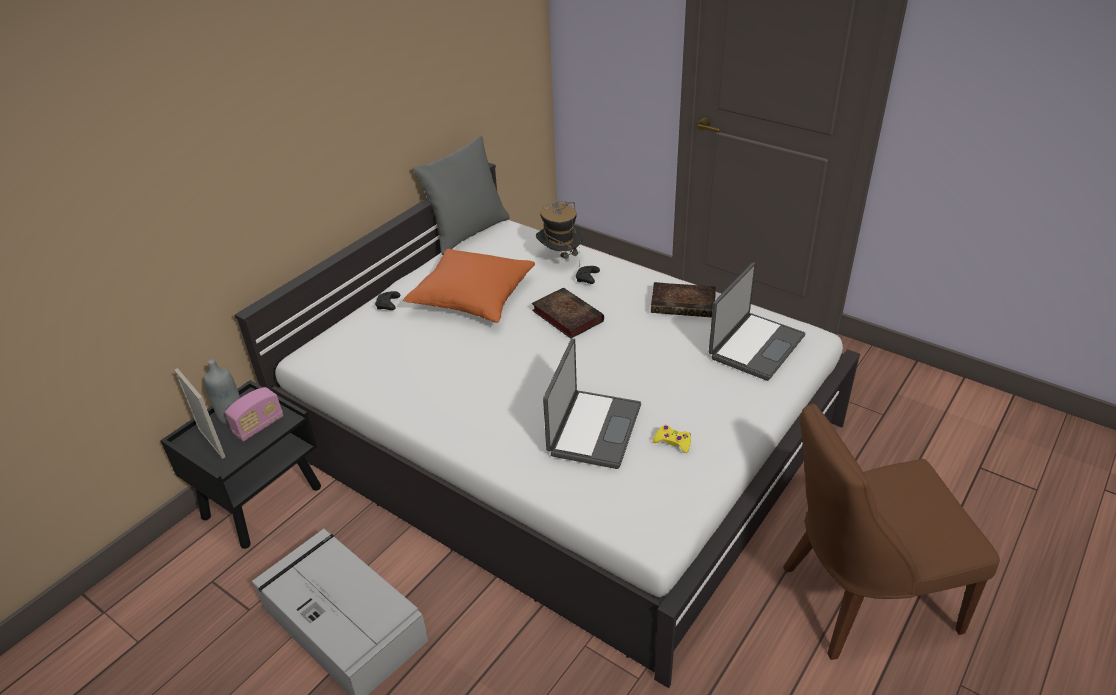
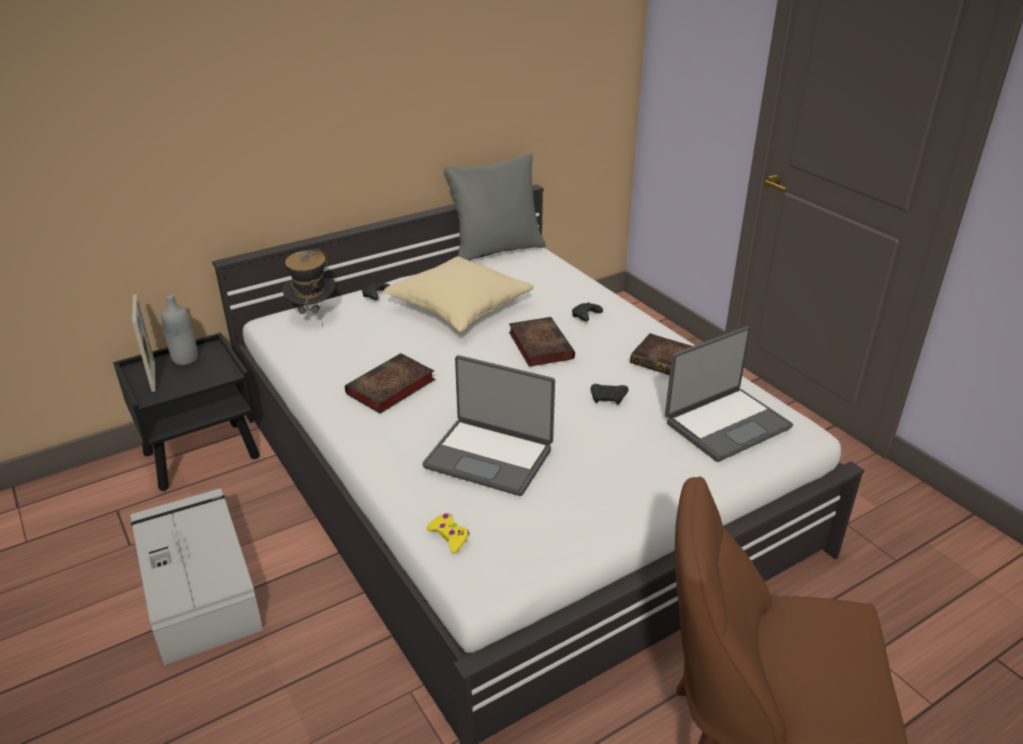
camera: 20 degrees right, 5 degrees down
radio [225,387,283,441] -> none
orange pillow [403,249,535,323] -> beige pillow [383,256,534,332]
hat [536,201,583,266] -> hat moved to [282,249,335,327]
laptop [543,338,641,469] -> laptop turned 75 degrees clockwise [422,355,555,496]
yellow game controller [653,425,691,453] -> yellow game controller moved to [427,513,469,553]
none -> book [345,353,435,414]
none -> black game controller [591,384,628,405]

